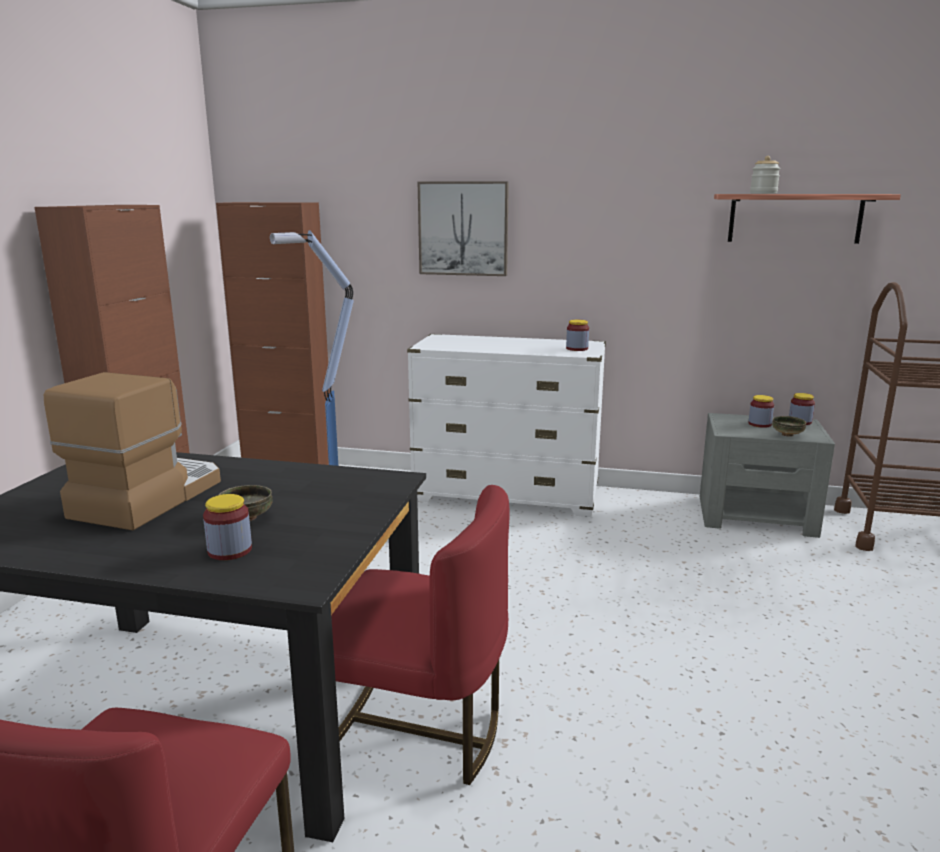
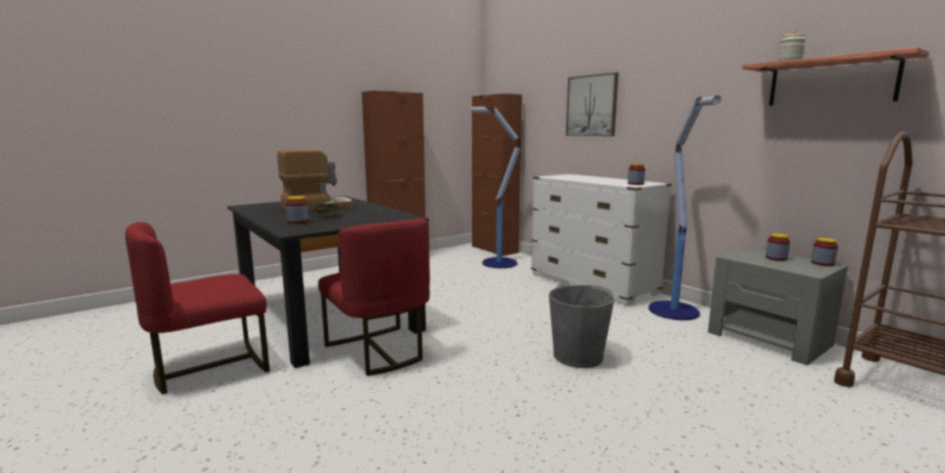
camera: 40 degrees right, 5 degrees down
bowl [772,416,806,437] -> none
none -> grey bucket [549,283,615,368]
none -> floor lamp [648,95,721,320]

